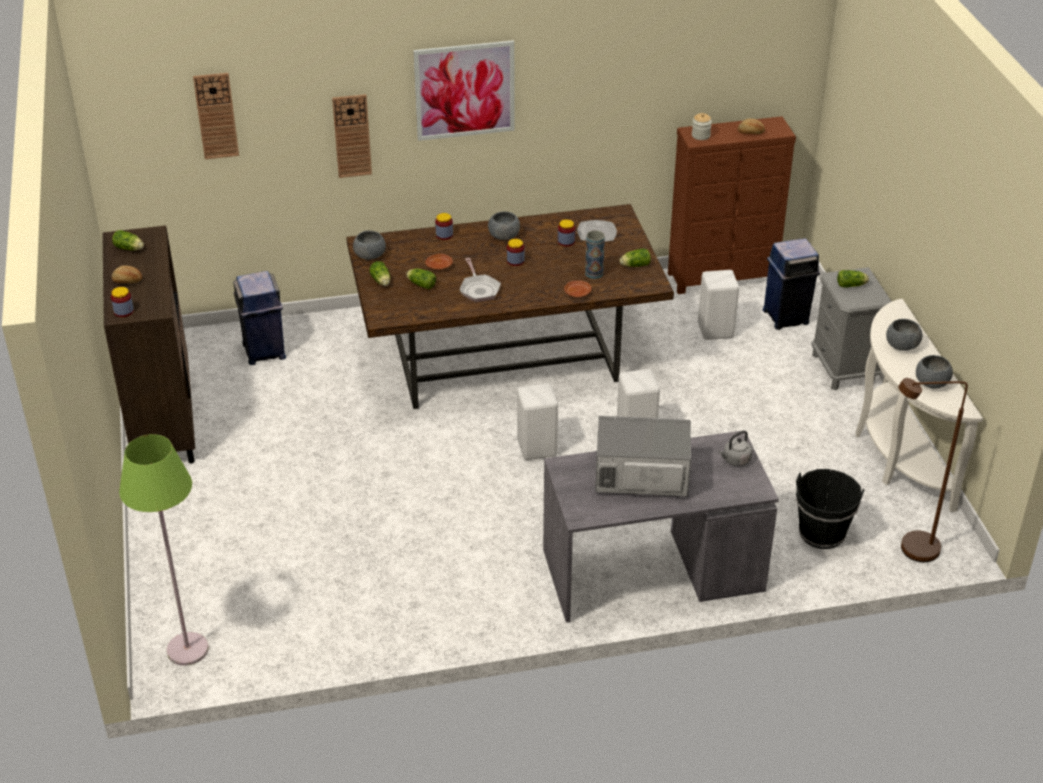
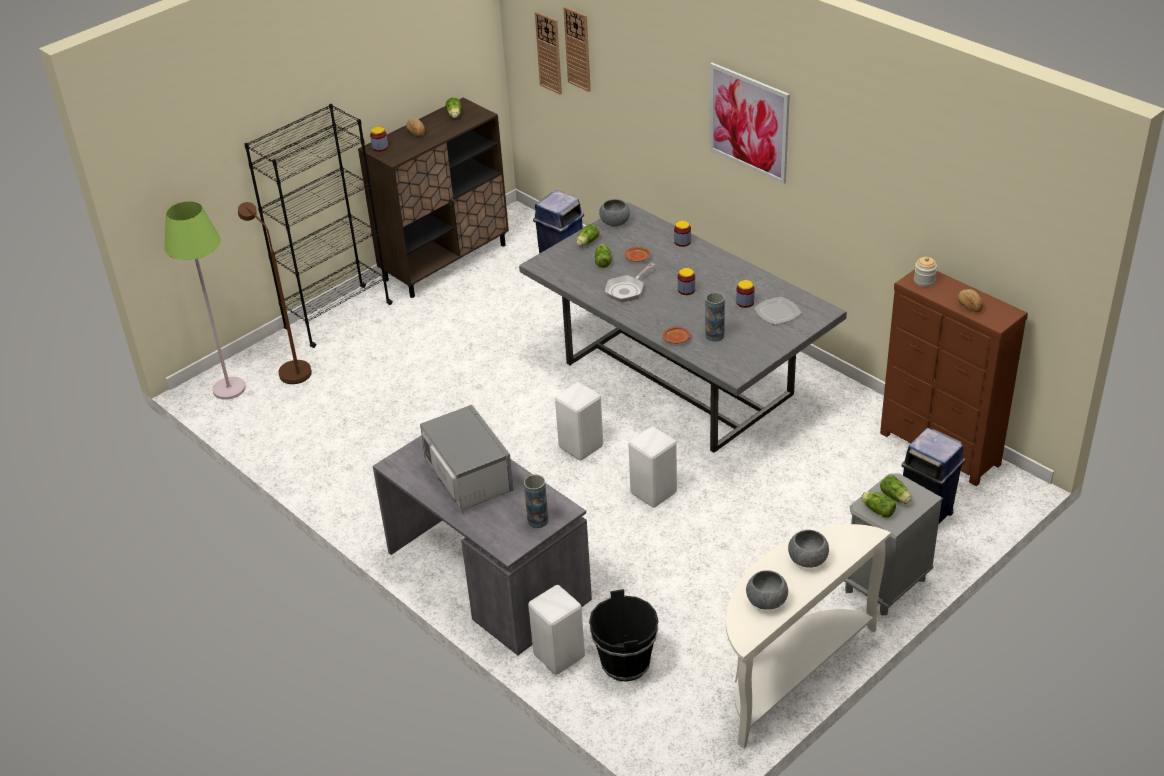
camera: 60 degrees right, 0 degrees up
wall clock [332,94,372,178] -> wall clock moved to [535,11,562,95]
brown dining table [346,204,674,409] -> grey dining table [519,202,847,453]
grey bowl [488,211,520,240] -> none
lettuce [620,249,651,267] -> lettuce moved to [861,492,896,518]
white stool [698,270,739,340] -> white stool moved to [528,585,585,675]
grey kettle [719,431,752,466] -> vase [524,475,549,528]
brown floor lamp [898,378,968,562] -> brown floor lamp moved to [238,202,312,384]
none -> black bookcase [244,104,393,348]

